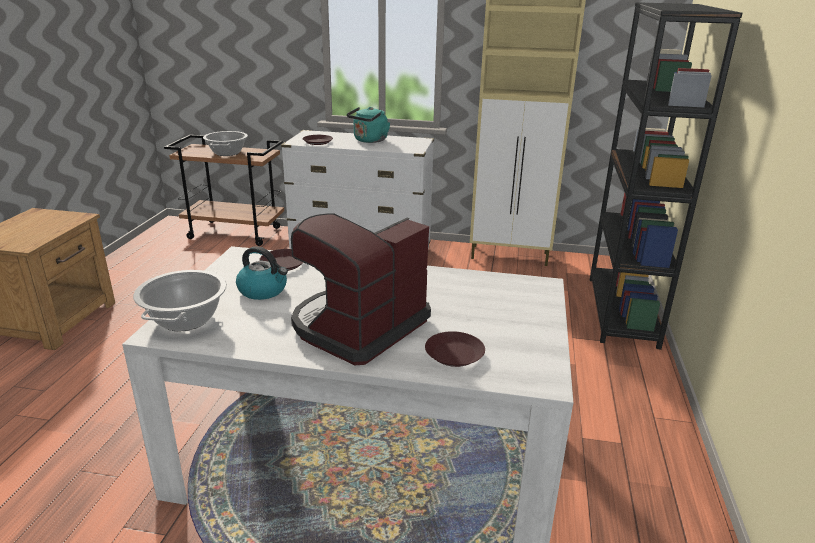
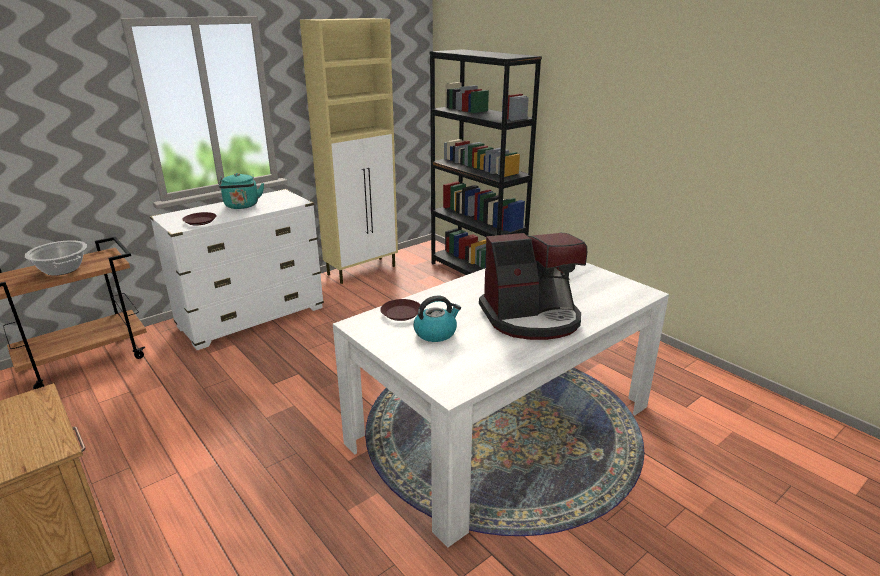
camera: 50 degrees left, 0 degrees up
cooking pot [133,270,227,331] -> none
coffee machine [291,213,431,365] -> coffee machine turned 90 degrees counterclockwise [479,233,587,340]
brown plate [425,331,485,367] -> none

